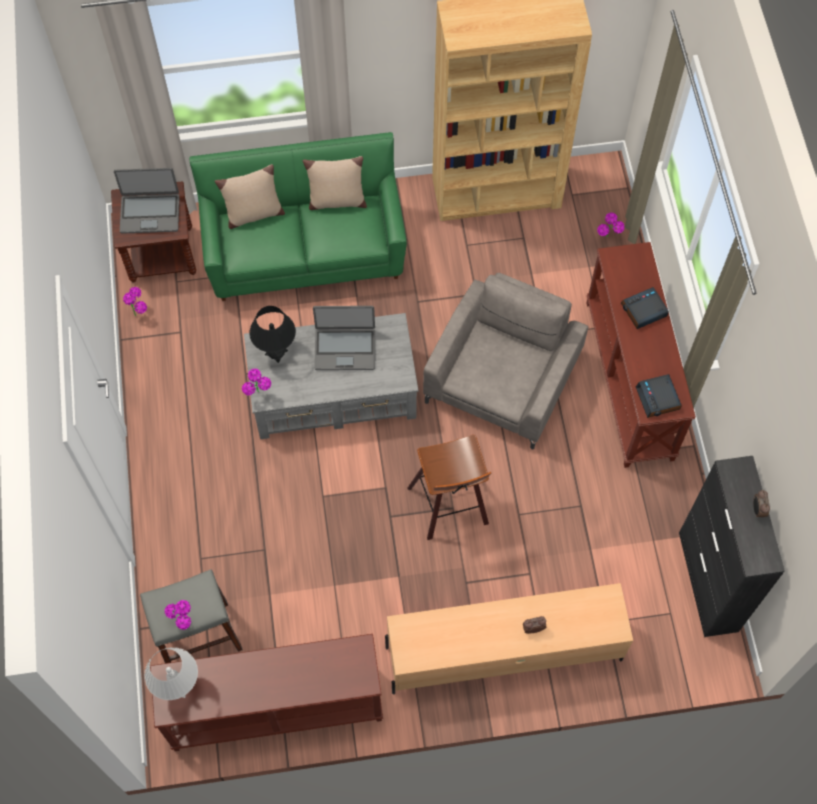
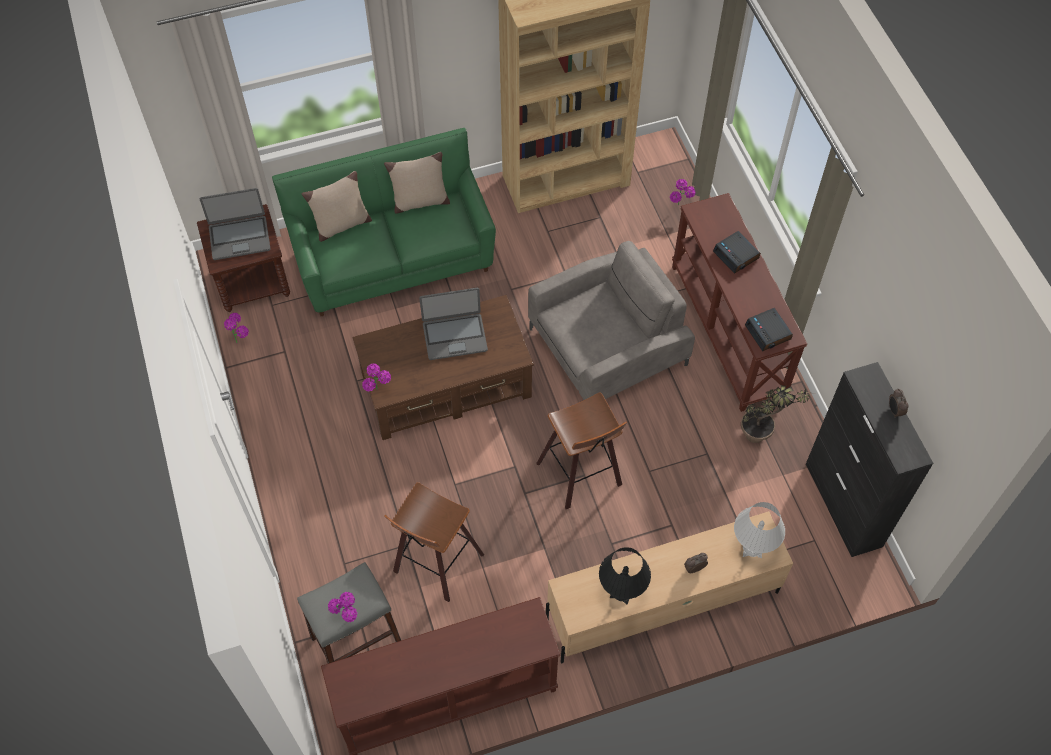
camera: 10 degrees left, 5 degrees down
white table lamp [144,647,198,700] -> white table lamp moved to [734,502,785,558]
grey coffee table [244,313,418,439] -> brown coffee table [352,295,534,440]
black table lamp [249,306,296,363] -> black table lamp moved to [599,547,651,604]
grey armchair [423,273,588,450] -> grey armchair turned 45 degrees clockwise [528,241,695,400]
alarm clock [621,287,669,329] -> alarm clock turned 90 degrees counterclockwise [713,231,761,274]
none -> stool [385,482,484,602]
none -> potted plant [741,384,810,443]

